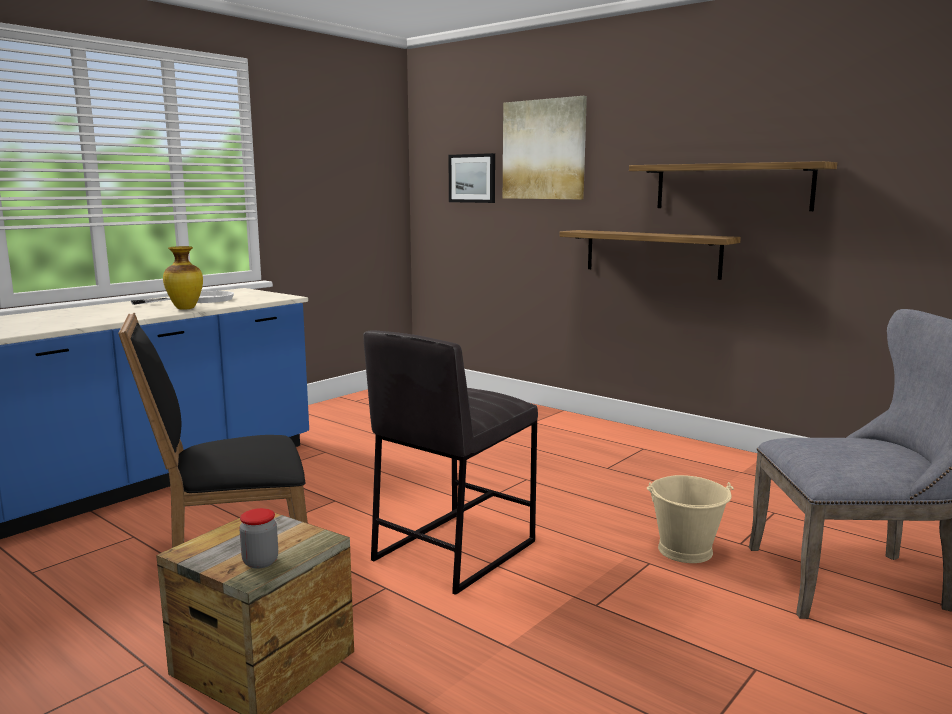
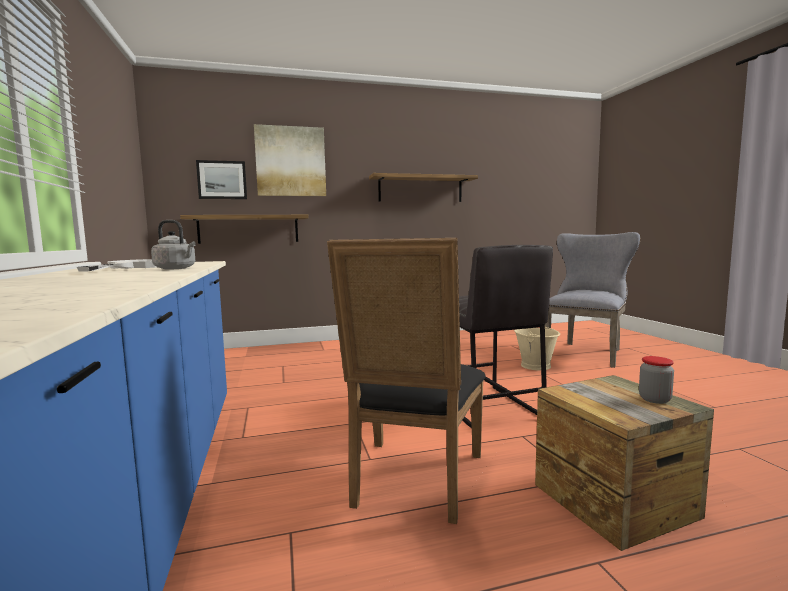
camera: 55 degrees left, 5 degrees down
vase [163,246,203,310] -> grey kettle [151,220,196,270]
shelf [559,230,741,280] -> shelf moved to [180,215,308,244]

